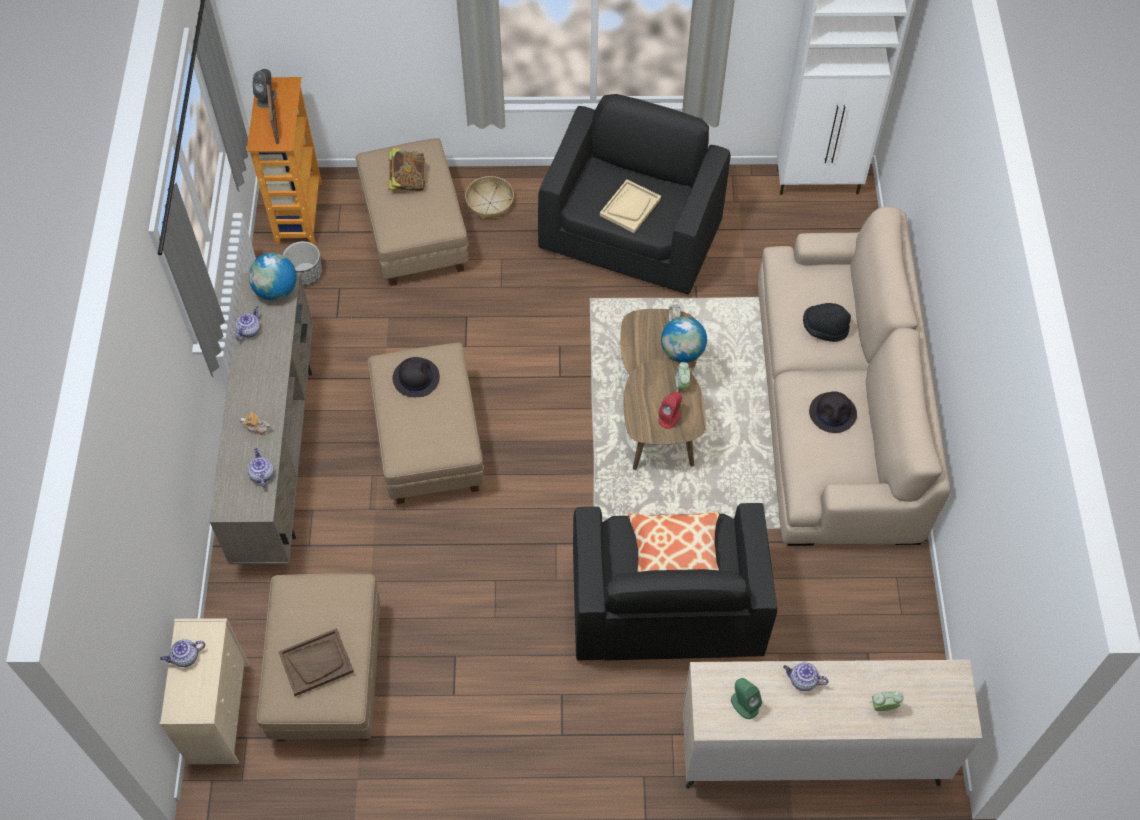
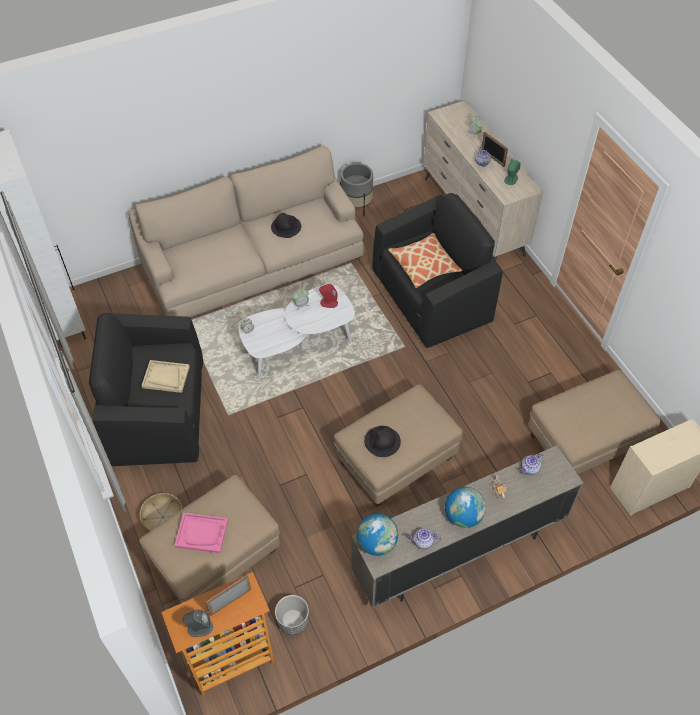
camera: 115 degrees left, 5 degrees down
teapot [160,639,205,667] -> none
brown tray [278,628,354,696] -> none
book [388,148,425,191] -> pink tray [174,513,228,553]
brown coffee table [620,309,706,470] -> white coffee table [238,284,355,378]
globe [661,317,707,363] -> globe moved to [445,487,486,528]
black hat [803,303,851,342] -> none
none -> grey planter [340,163,373,216]
none -> picture frame [482,132,508,167]

